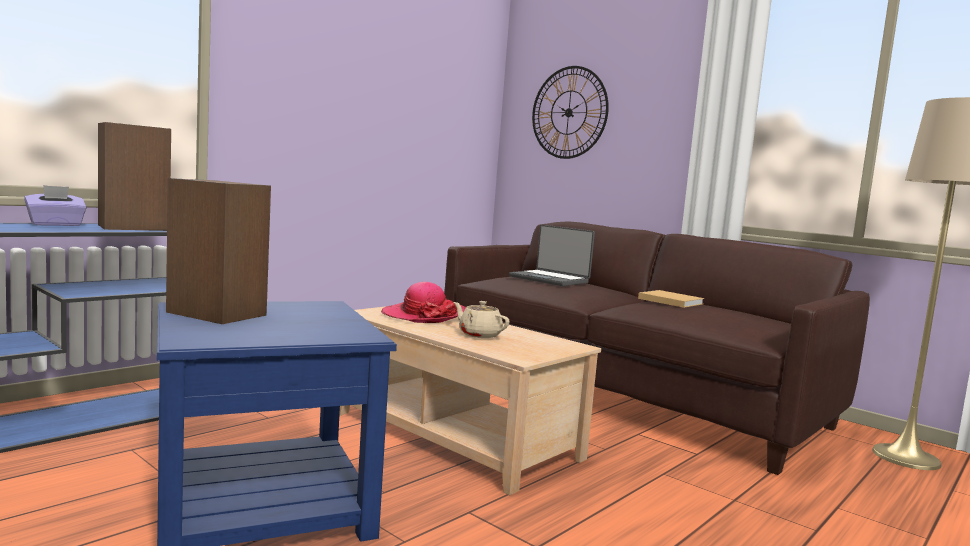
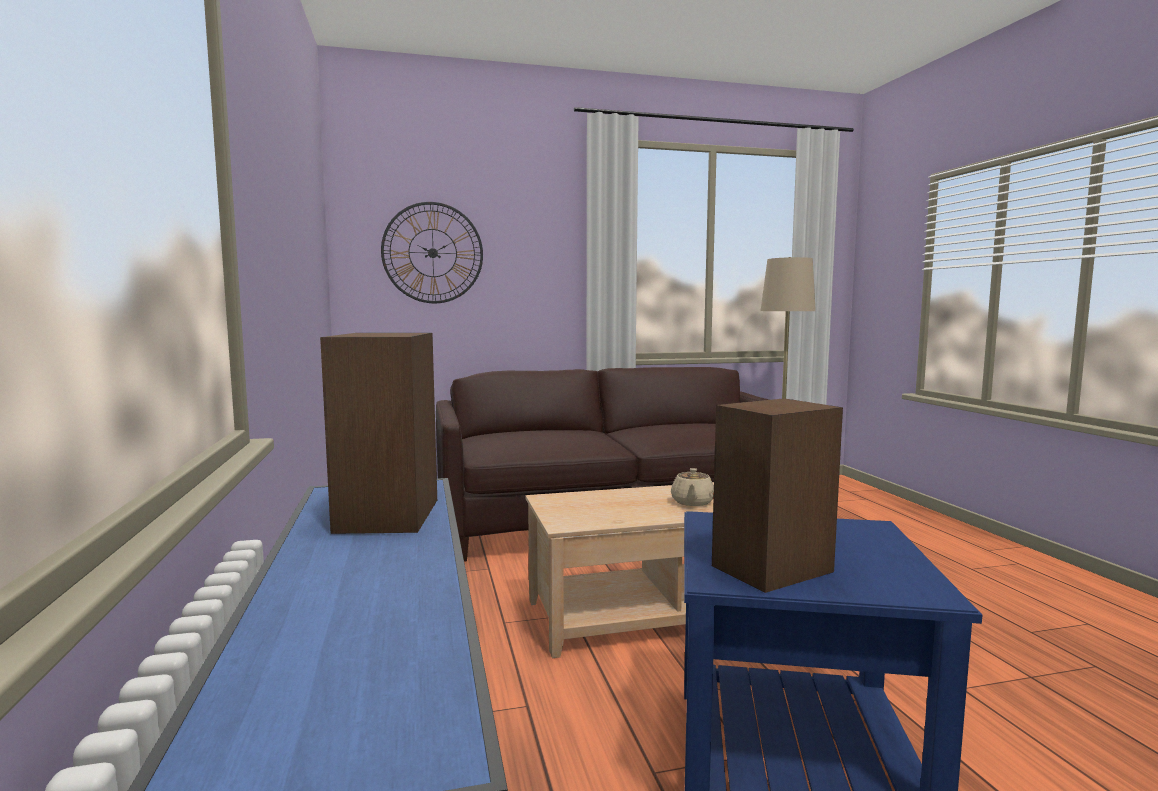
camera: 55 degrees left, 0 degrees up
purple tissue box [24,185,87,226] -> none
hat [381,282,466,323] -> none
beige teapot [453,301,510,338] -> beige teapot turned 60 degrees counterclockwise [671,468,714,506]
laptop [509,225,595,286] -> none
beige book [638,290,704,308] -> none

